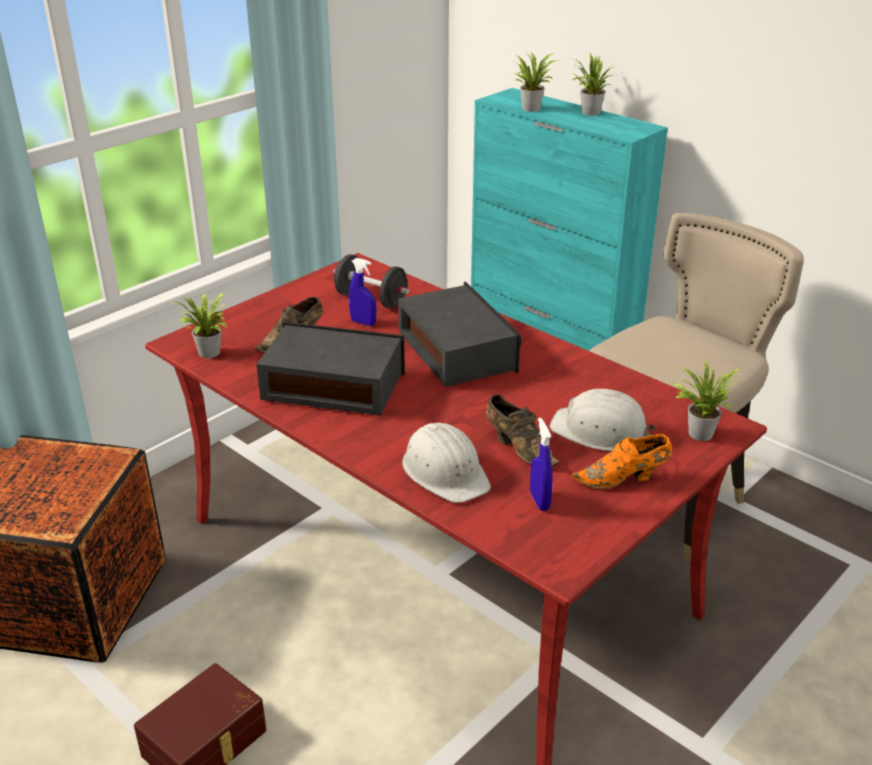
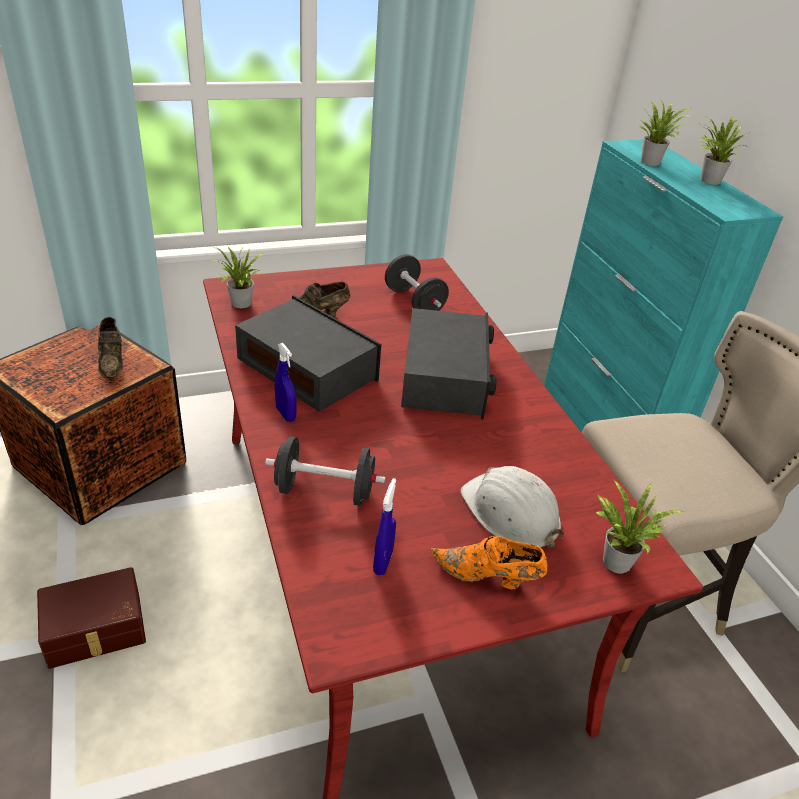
camera: 25 degrees right, 5 degrees up
blue spray bottle [349,258,376,326] -> blue spray bottle moved to [275,343,296,422]
white hard hat [402,423,491,503] -> black dumbbell [265,436,386,506]
brown shoe [486,394,559,467] -> brown shoe moved to [98,317,123,379]

